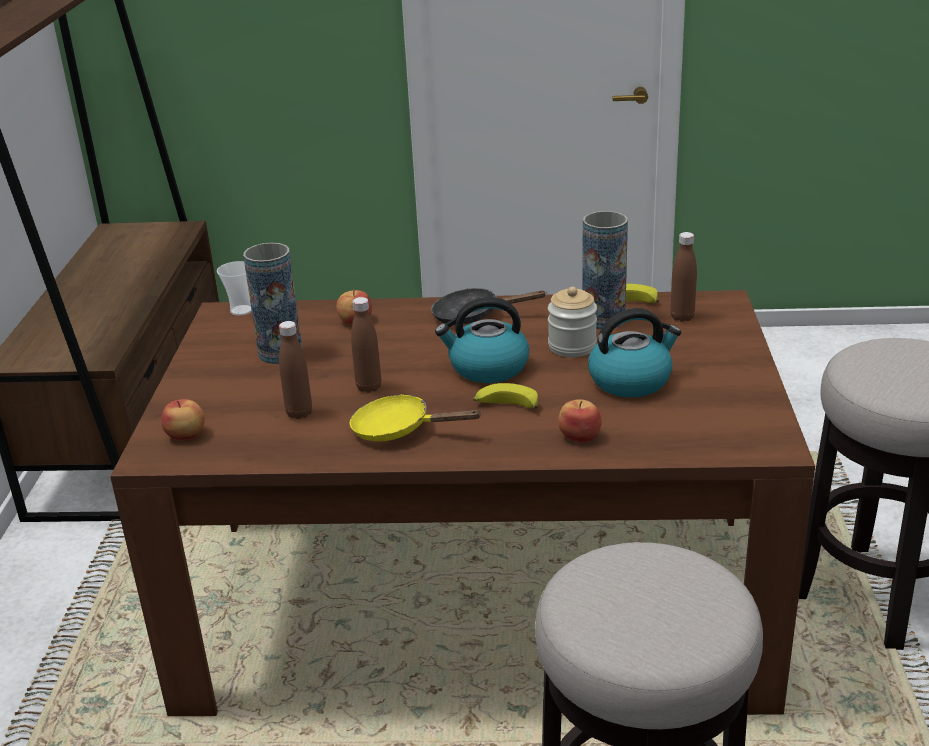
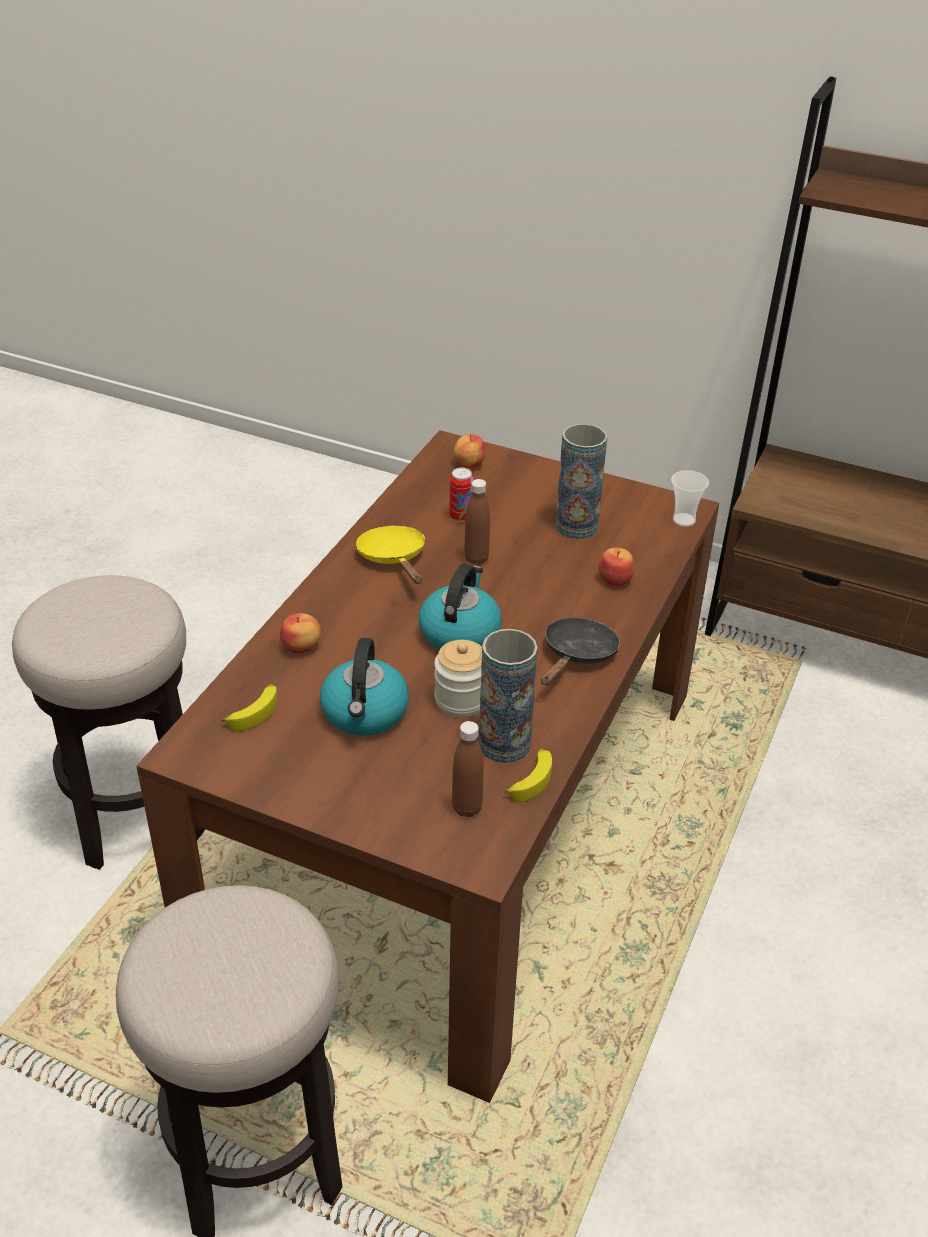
camera: 110 degrees right, 10 degrees up
brown bottle [279,321,312,419] -> can [449,467,473,522]
yellow frying pan [350,394,482,441] -> yellow frying pan turned 60 degrees counterclockwise [356,525,425,584]
banana [473,383,538,409] -> banana moved to [221,684,277,732]

